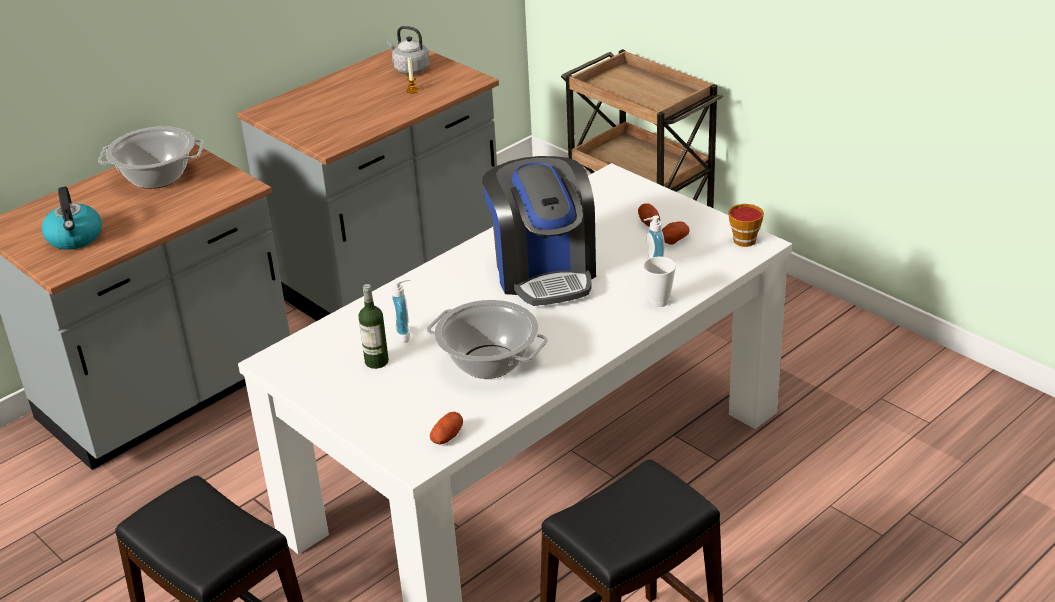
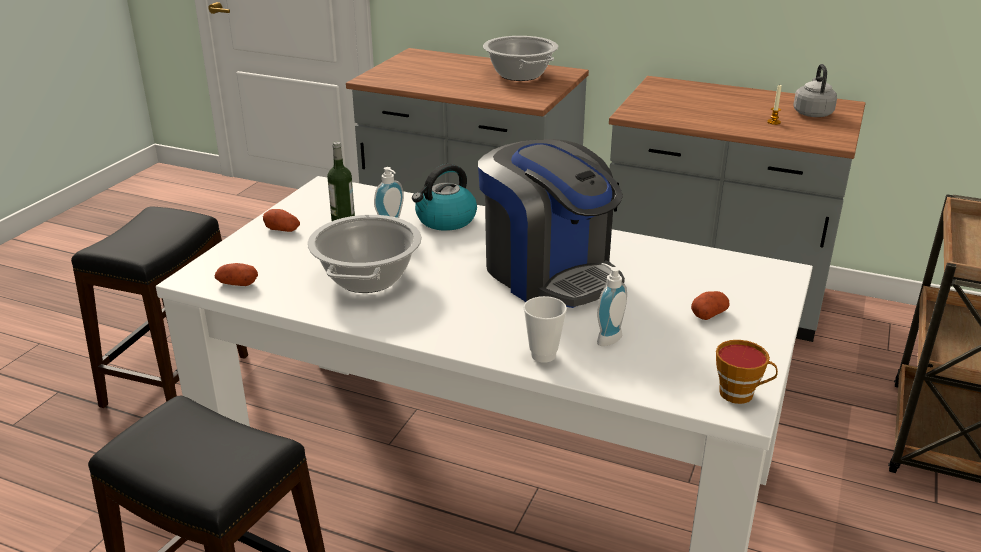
camera: 65 degrees right, 5 degrees down
kettle [42,186,102,250] -> kettle moved to [412,164,477,231]
coffee machine [483,156,596,306] -> coffee machine turned 90 degrees counterclockwise [478,139,625,308]
potato [662,221,690,245] -> potato moved to [263,209,300,232]

